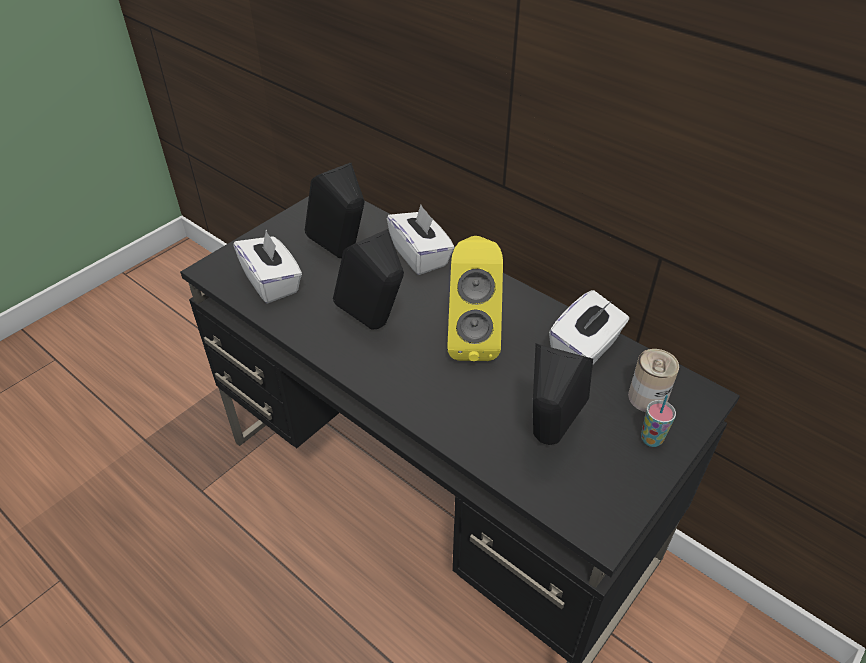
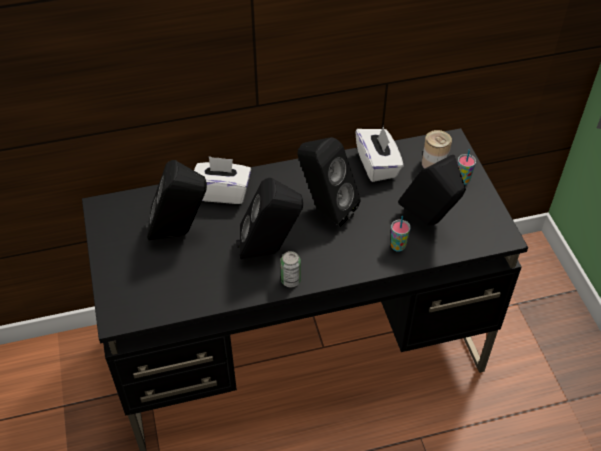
camera: 55 degrees left, 5 degrees up
white tissue box [233,230,302,303] -> none
yellow speaker [447,236,503,361] -> black speaker [298,137,360,227]
none -> can [280,251,301,287]
none -> cup [390,216,411,252]

